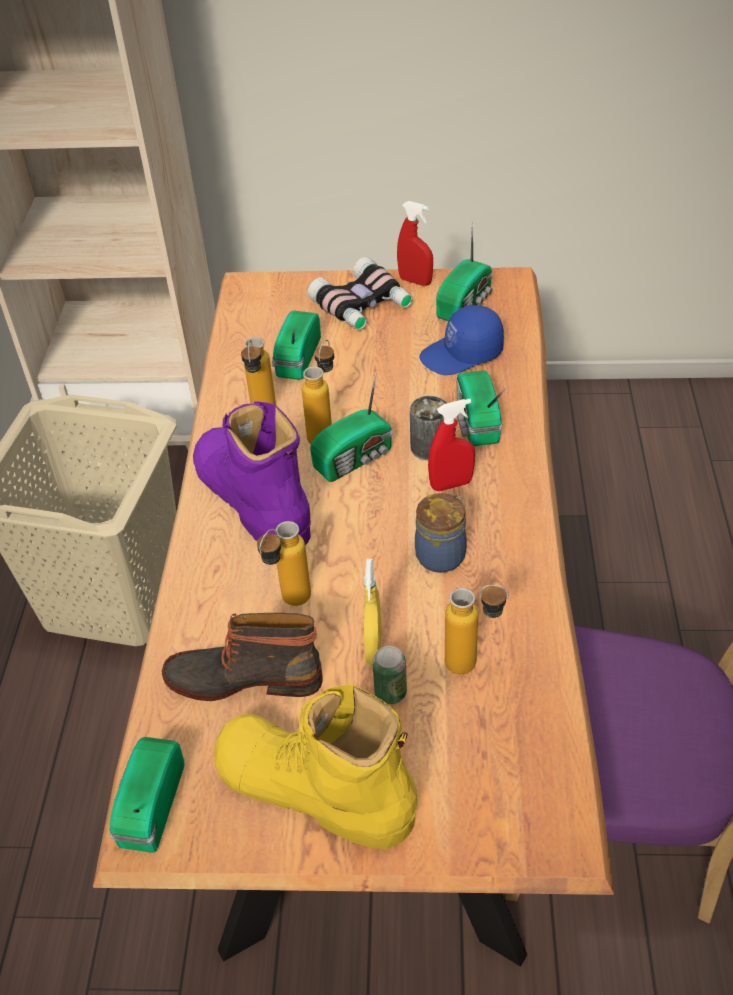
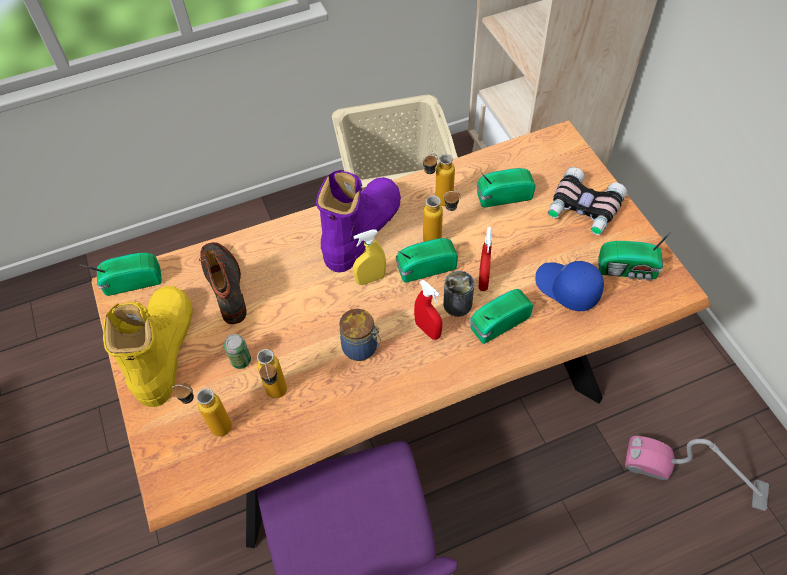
camera: 65 degrees right, 10 degrees up
bottle [257,521,311,606] -> bottle moved to [173,383,232,437]
radio [310,371,393,482] -> radio turned 135 degrees clockwise [396,238,458,283]
yellow spray bottle [364,559,382,665] -> yellow spray bottle moved to [353,230,386,285]
red spray bottle [397,201,433,286] -> red spray bottle moved to [478,227,492,291]
none -> vacuum cleaner [625,436,769,511]

